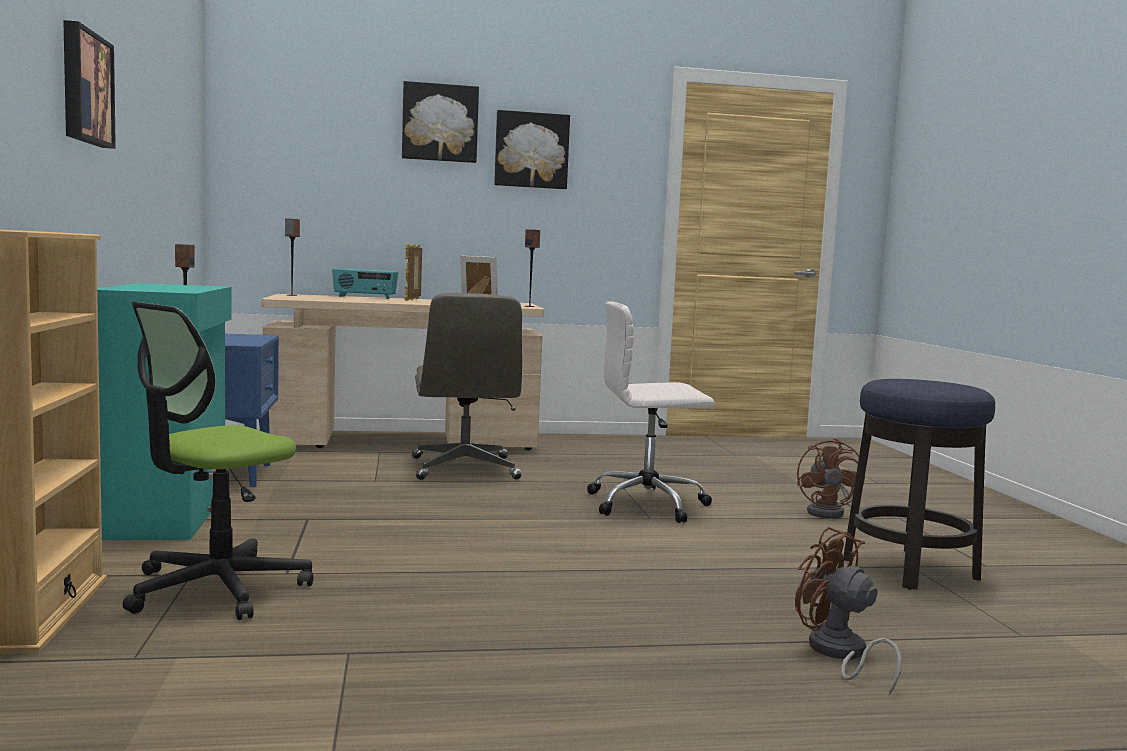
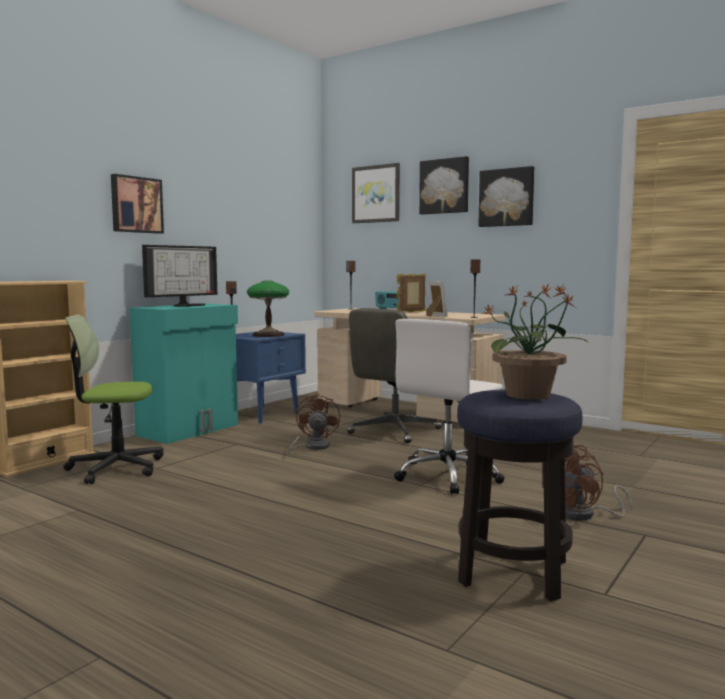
camera: 45 degrees right, 0 degrees up
white office chair [587,301,715,523] -> white office chair turned 90 degrees counterclockwise [394,319,505,494]
brown fan [795,527,902,696] -> brown fan moved to [288,393,340,457]
none -> monitor [142,245,217,306]
none -> table lamp [247,281,289,337]
none -> picture [352,163,400,223]
none -> potted plant [482,283,588,400]

